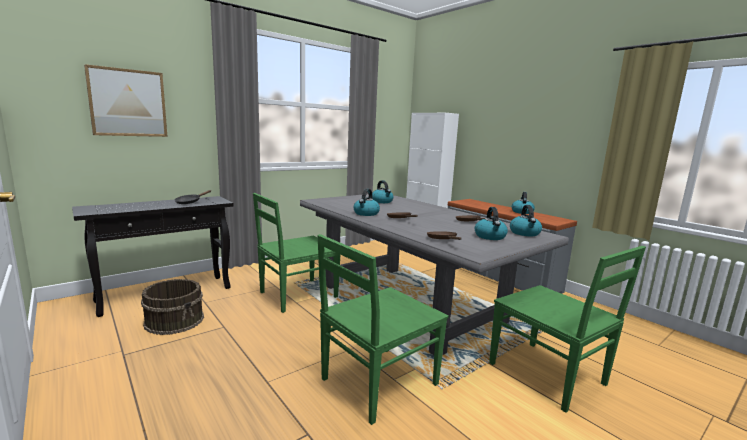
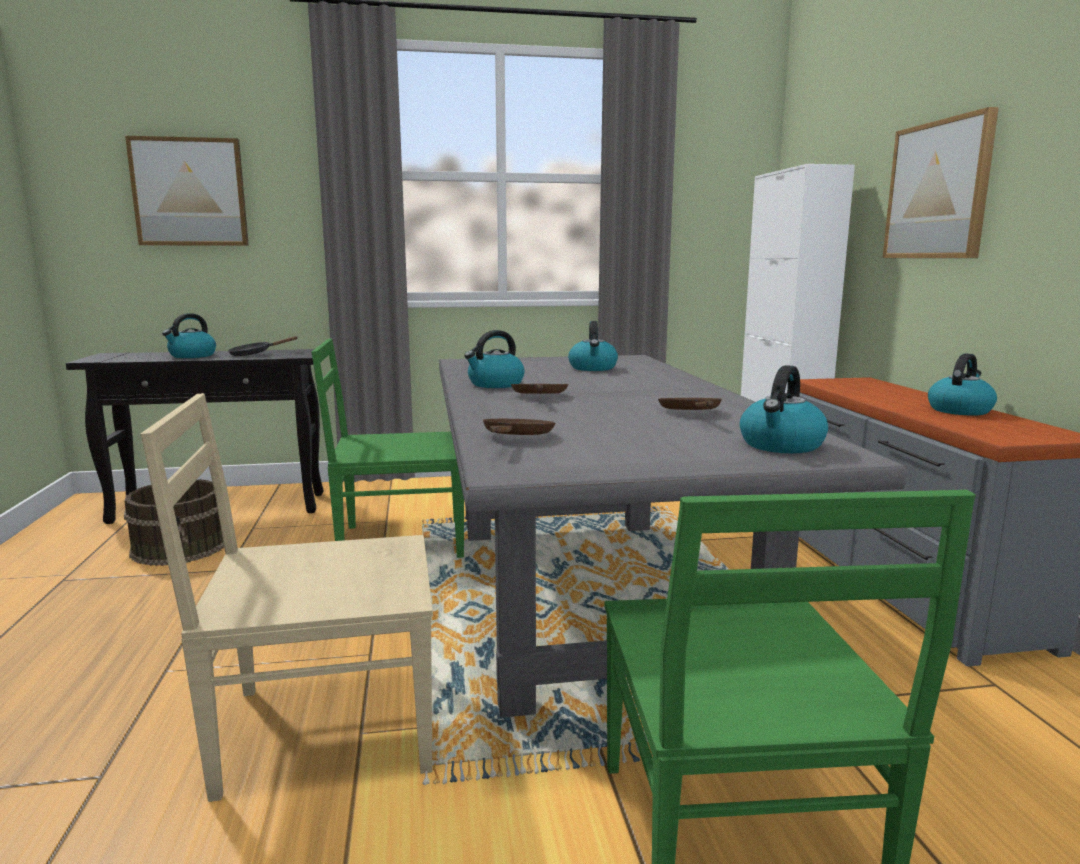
camera: 30 degrees right, 0 degrees up
green chair [317,234,449,425] -> beige chair [140,393,433,802]
kettle [475,207,508,240] -> kettle moved to [162,313,216,358]
none -> picture [883,107,999,258]

